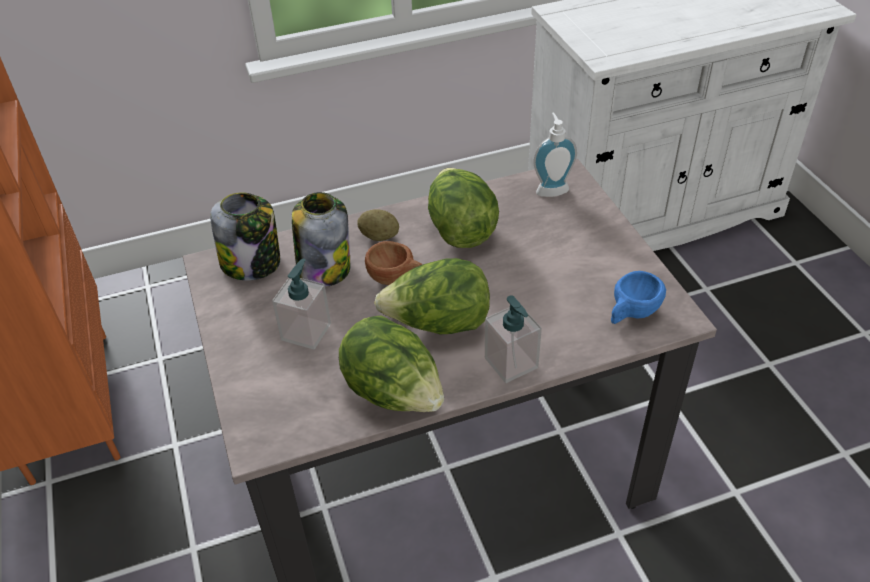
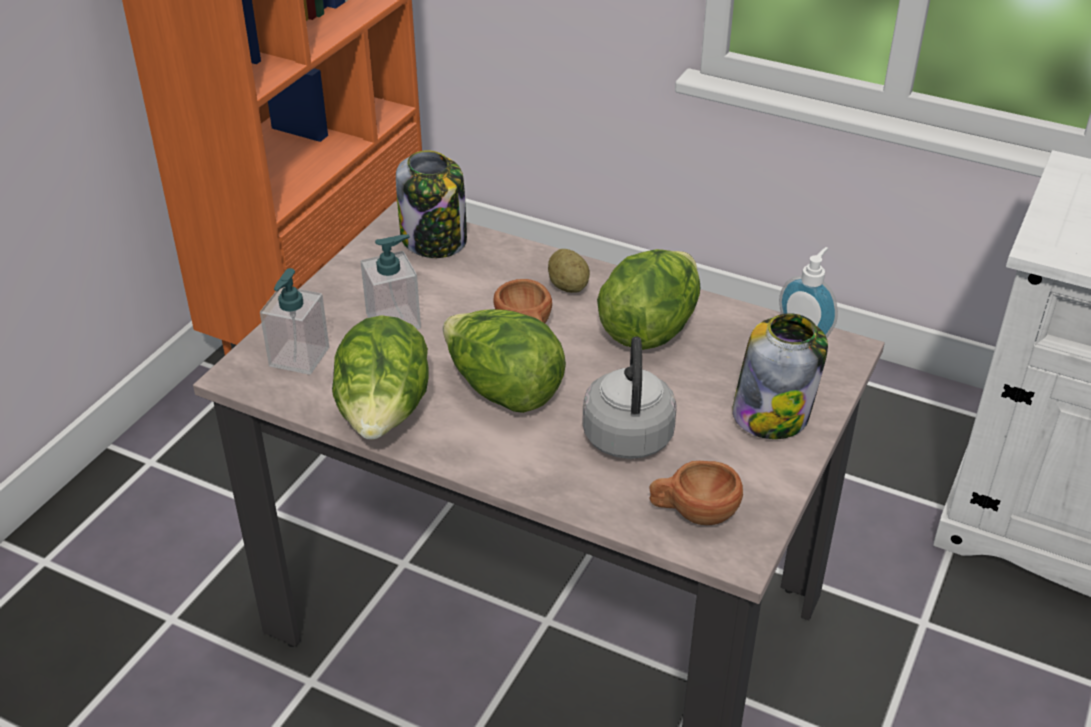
camera: 45 degrees right, 5 degrees down
jar [292,192,350,287] -> jar moved to [732,313,828,439]
soap dispenser [485,295,542,383] -> soap dispenser moved to [260,268,329,375]
blue cup [611,271,666,324] -> brown cup [649,461,743,525]
none -> grey kettle [582,337,677,459]

